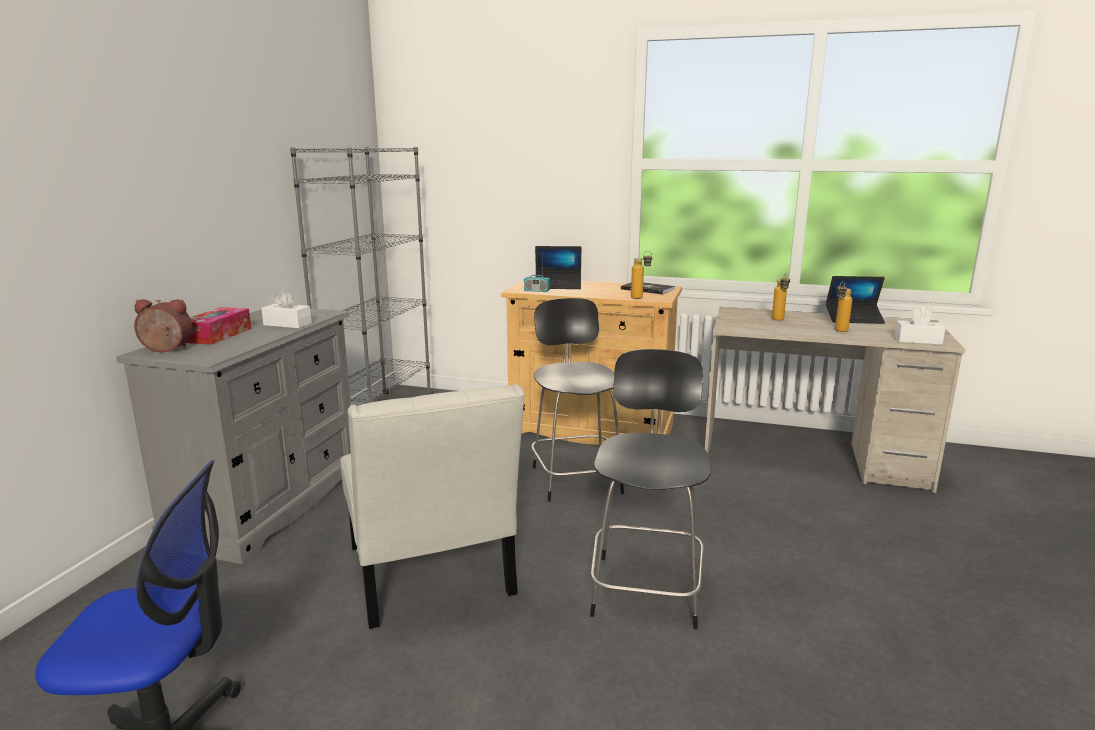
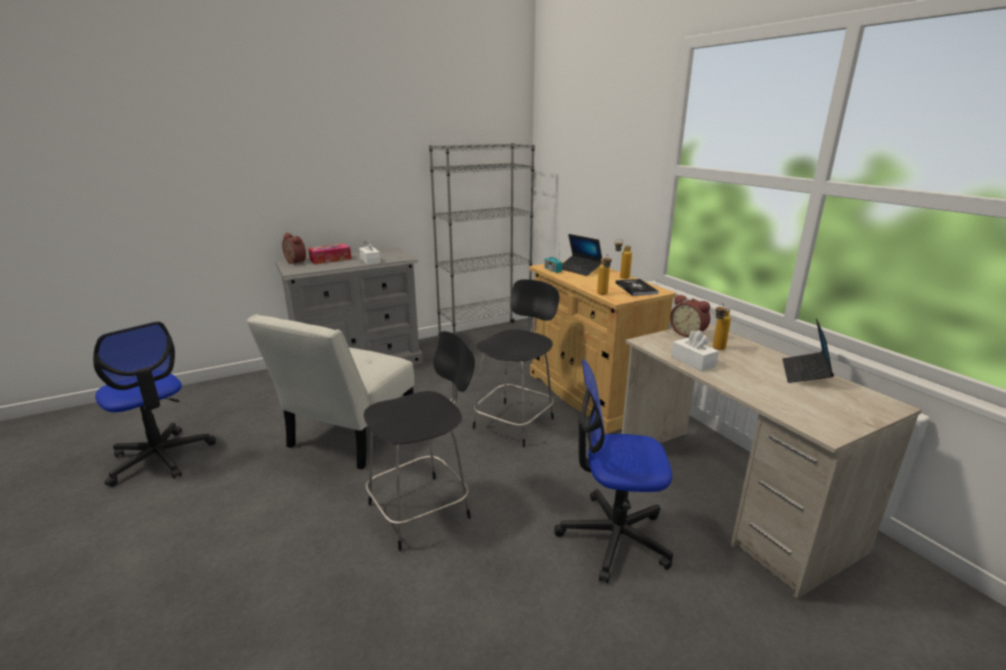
camera: 45 degrees right, 5 degrees up
laptop [826,276,885,324] -> laptop turned 60 degrees clockwise [782,318,834,383]
bottle [835,281,852,332] -> bottle moved to [615,239,632,279]
white tissue box [895,307,945,345] -> white tissue box moved to [671,330,719,371]
none -> office chair [554,359,673,584]
none -> alarm clock [670,295,710,337]

